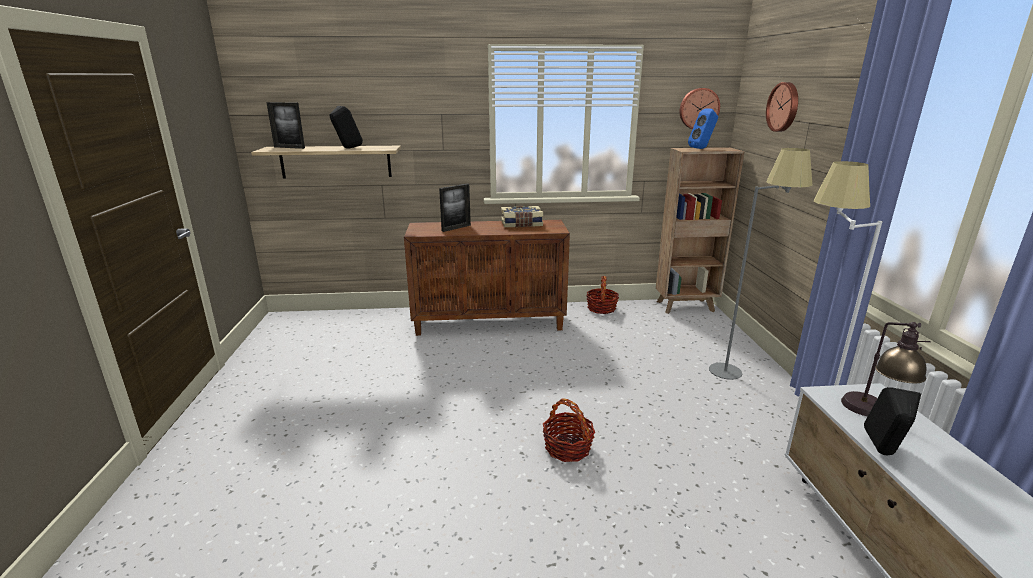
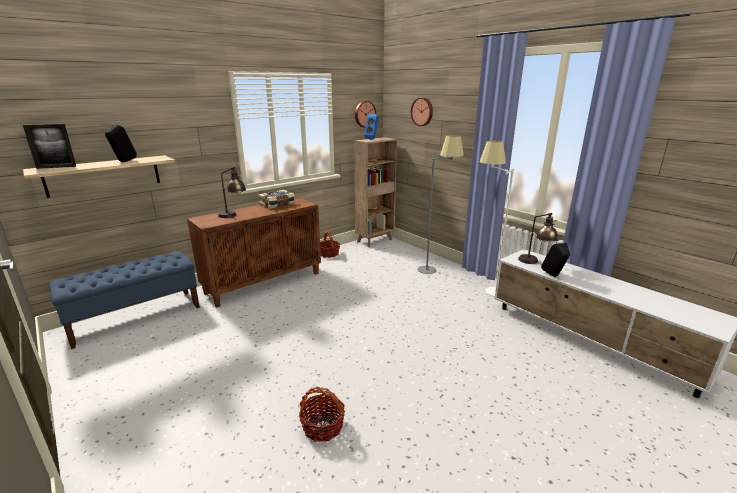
camera: 35 degrees left, 0 degrees up
picture frame [439,184,471,232] -> table lamp [218,167,246,218]
basket [543,398,595,462] -> basket moved to [299,387,345,442]
none -> blue bench [49,251,200,349]

